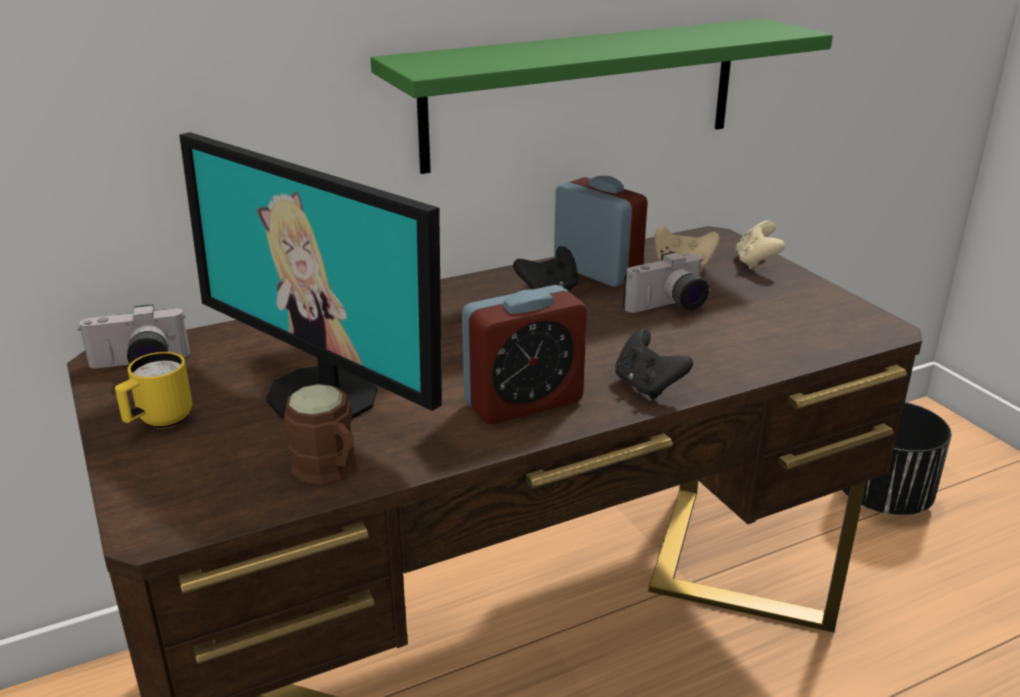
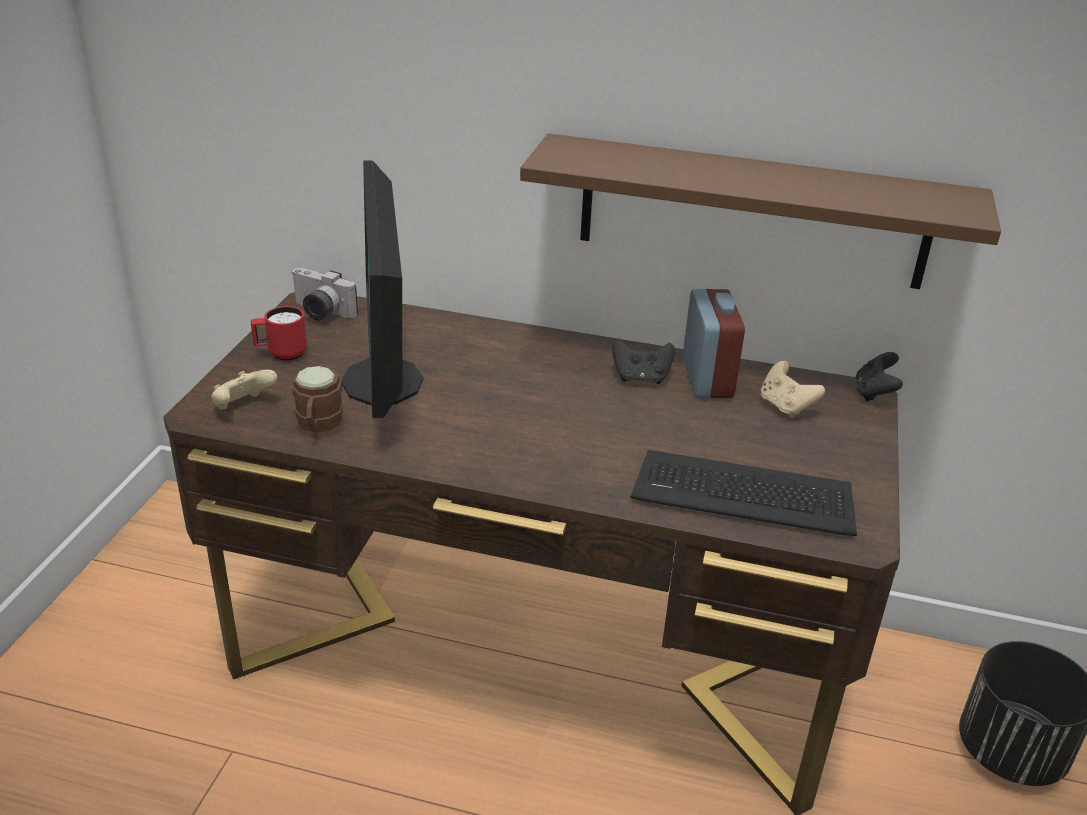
camera: 40 degrees right, 5 degrees up
yellow mug [115,352,192,429] -> red mug [251,306,307,361]
green shelf [370,18,833,174] -> brown shelf [520,133,1001,289]
alarm clock [462,285,587,424] -> none
black game controller [615,329,693,400] -> black game controller moved to [856,352,903,402]
camera [623,251,709,313] -> none
beige game controller [736,220,785,269] -> beige game controller moved to [211,370,277,410]
none -> keyboard [630,450,857,536]

